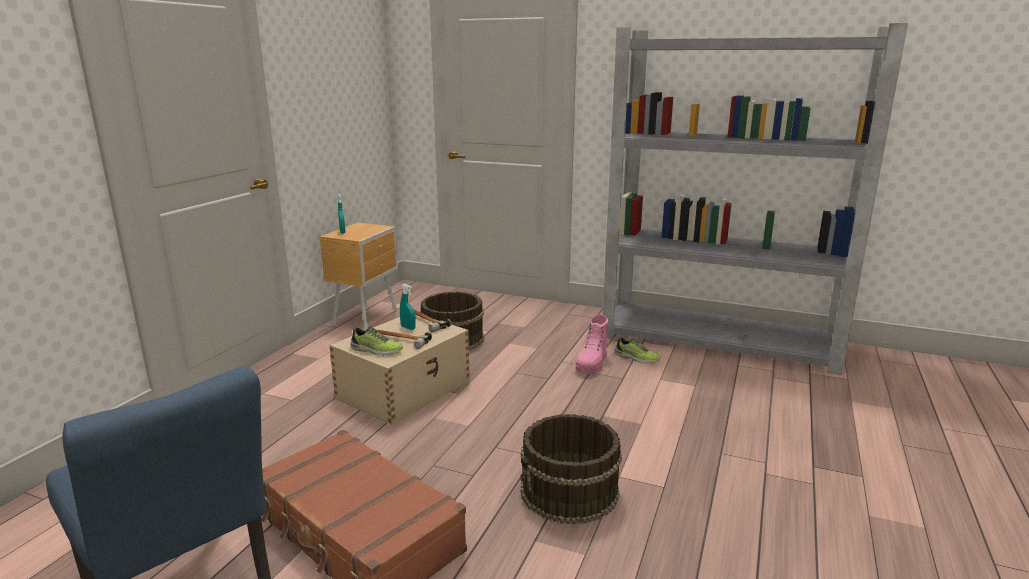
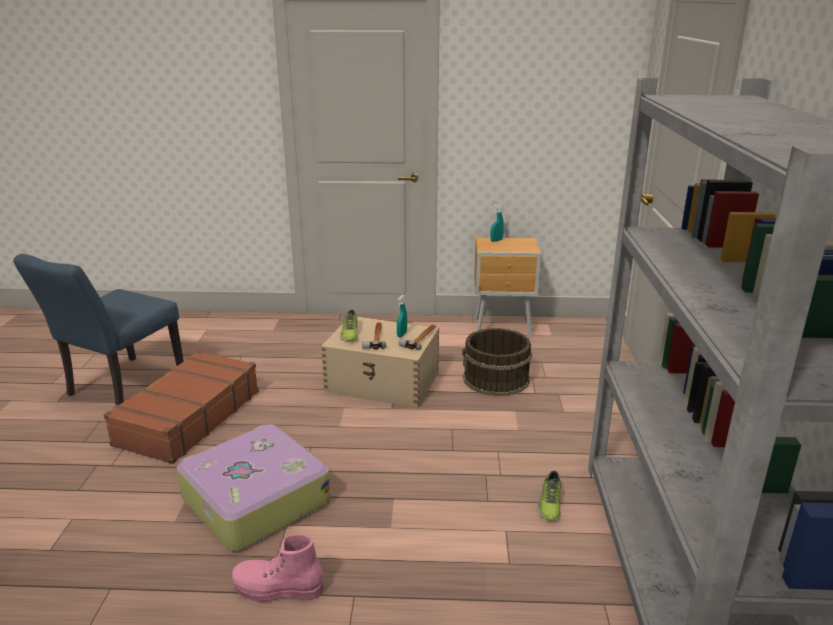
camera: 70 degrees right, 5 degrees up
brown bucket [521,414,622,524] -> suitcase [177,424,331,551]
pink boot [576,315,608,374] -> pink boot moved to [232,534,324,602]

